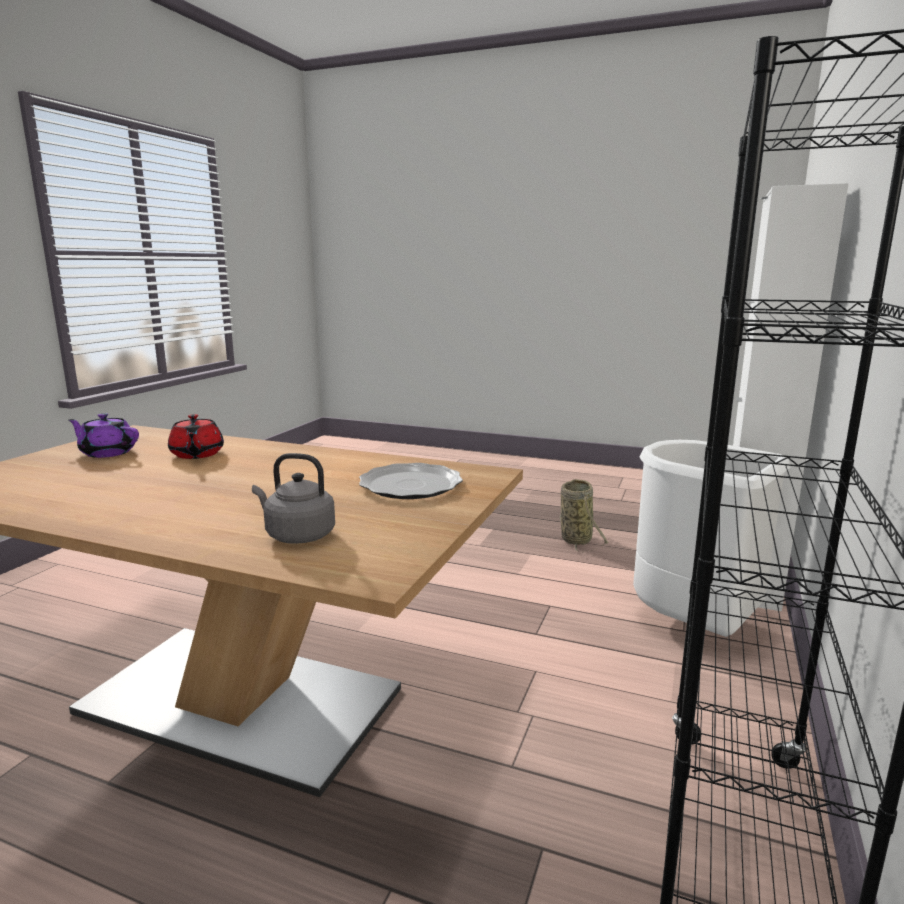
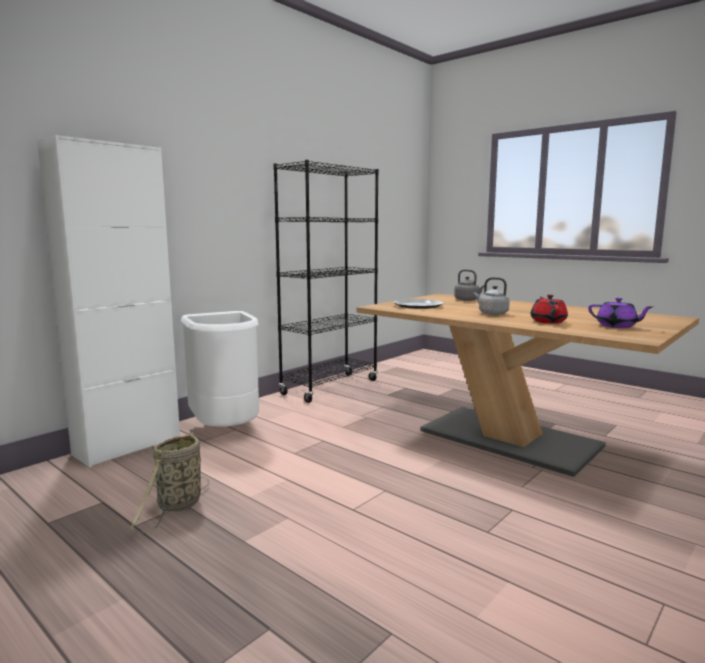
camera: 160 degrees left, 5 degrees down
none -> grey kettle [474,277,510,315]

